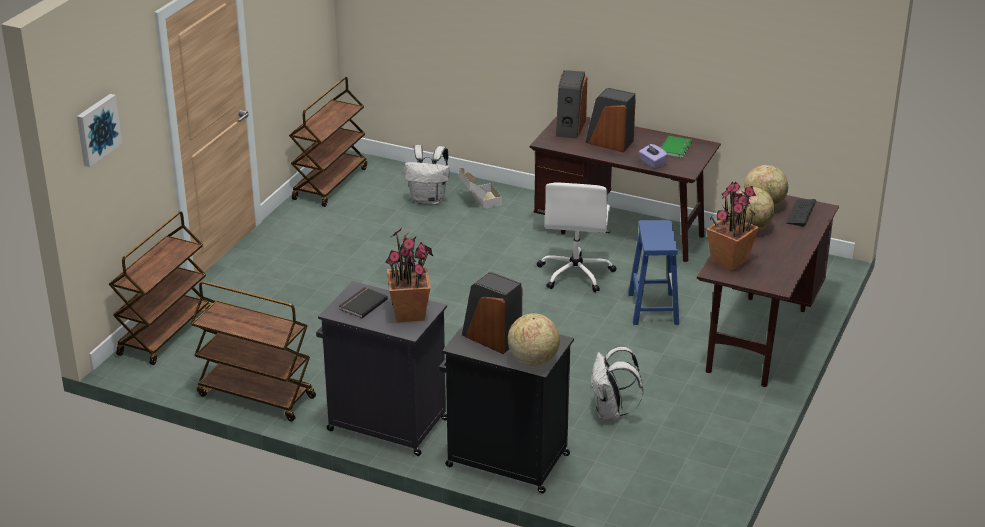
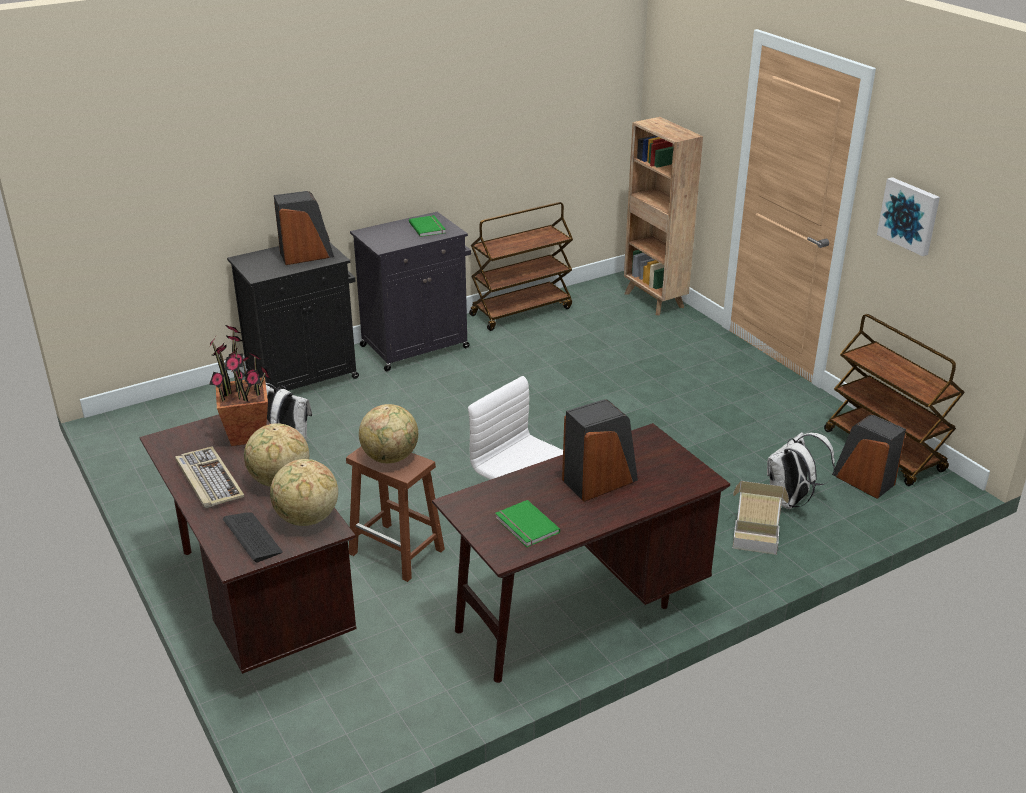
camera: 125 degrees right, 0 degrees up
picture [77,94,122,167] -> picture moved to [877,177,940,256]
brown cart [109,211,210,365] -> brown bookcase [624,117,703,315]
black book [339,287,388,318] -> green book [409,215,446,237]
potted plant [385,228,433,322] -> none
globe [508,314,560,366] -> globe moved to [359,404,418,463]
speaker [556,70,587,139] -> speaker moved to [832,415,906,499]
blue stool [628,220,679,325] -> brown stool [346,447,445,582]
purple tissue box [639,144,668,168] -> none
none -> keyboard [175,446,245,508]

